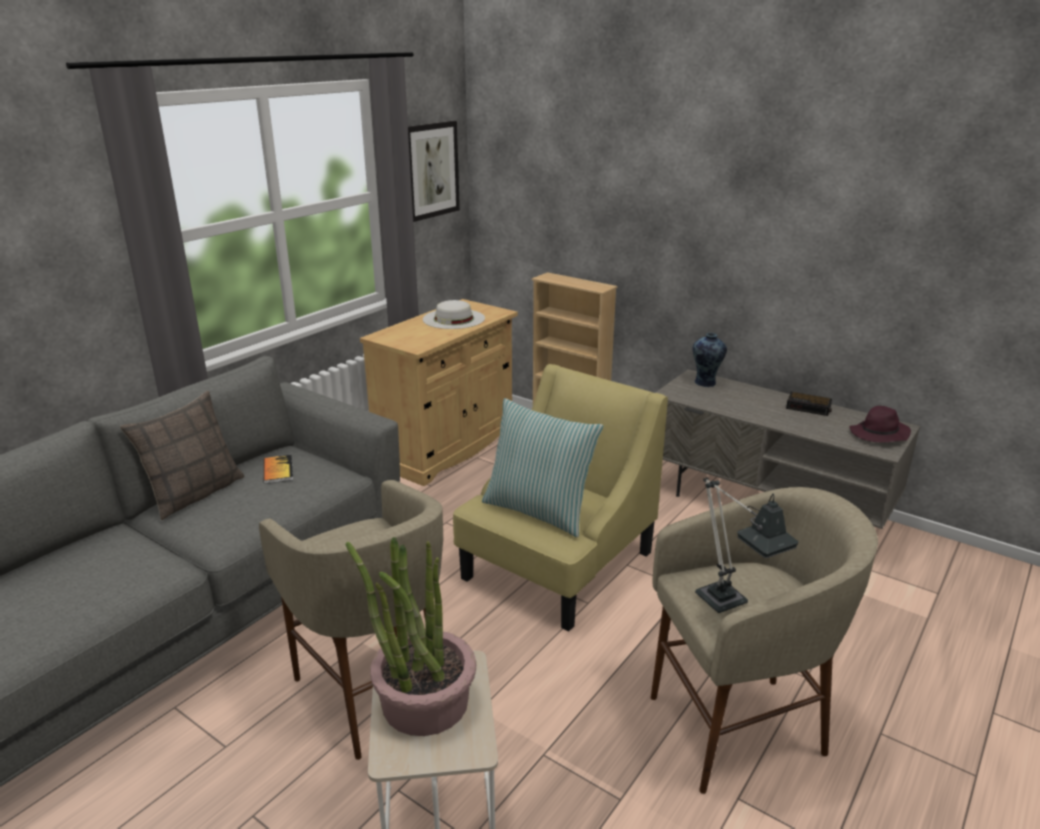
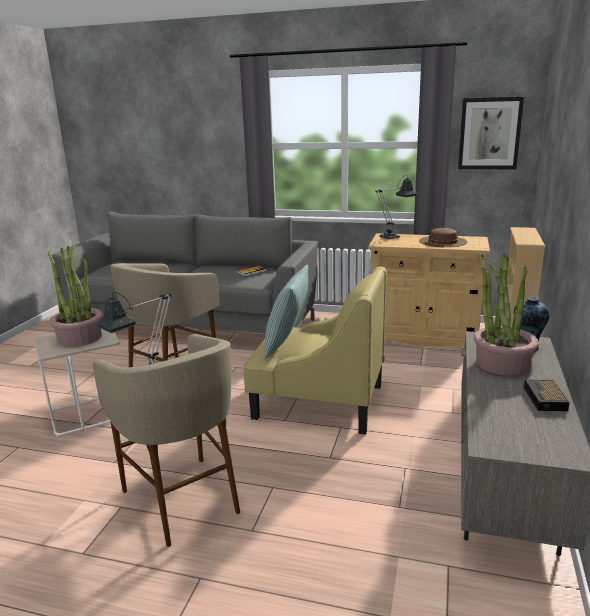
camera: 70 degrees right, 5 degrees down
pillow [120,391,244,520] -> none
white hat [423,300,485,329] -> brown hat [419,228,468,247]
purple hat [849,406,911,443] -> none
none -> table lamp [375,175,418,240]
none -> potted plant [474,253,539,376]

